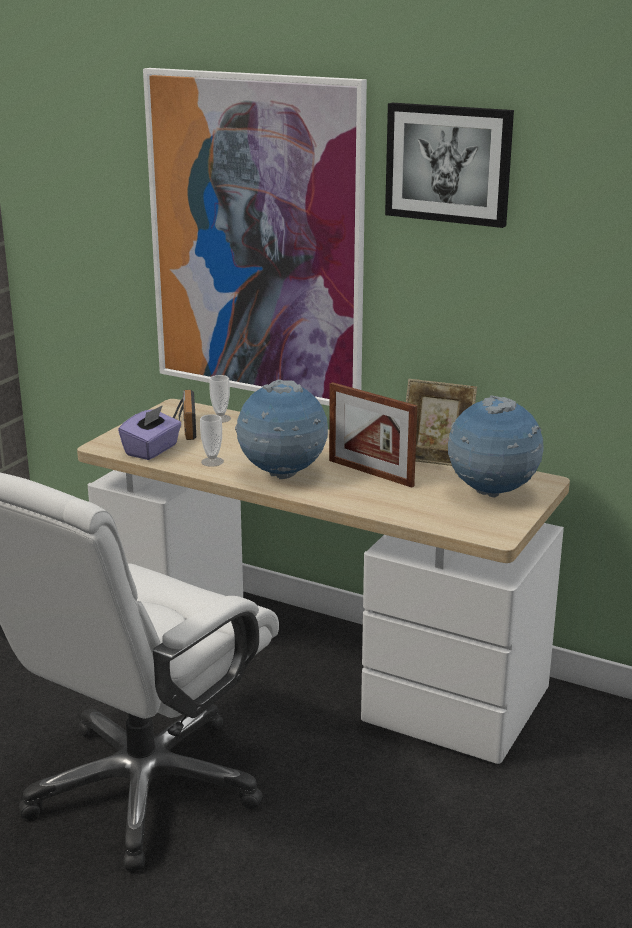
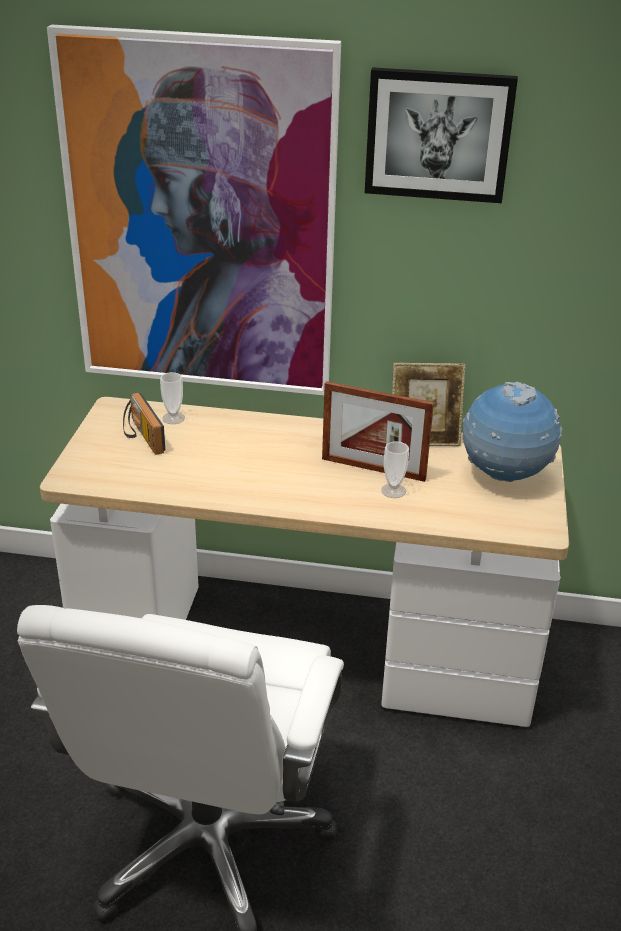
camera: 20 degrees left, 10 degrees up
purple tissue box [118,405,182,460] -> none
cup [200,414,224,467] -> cup moved to [381,441,409,498]
globe [235,379,328,479] -> none

